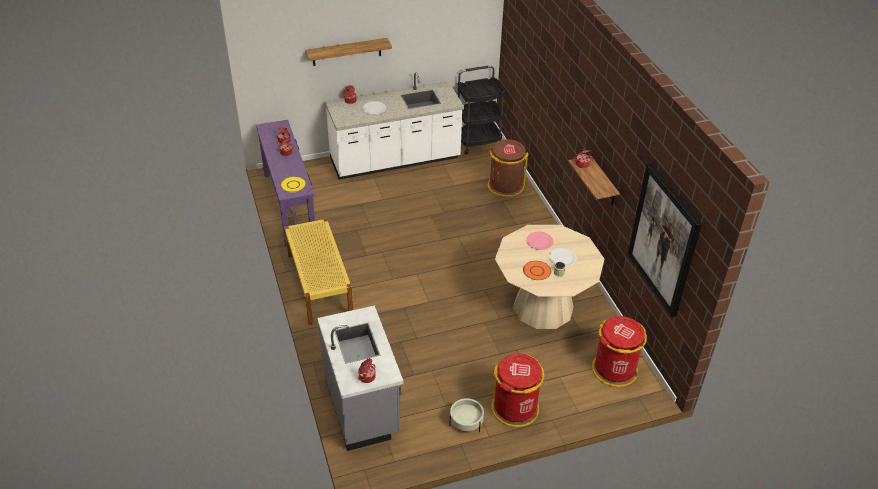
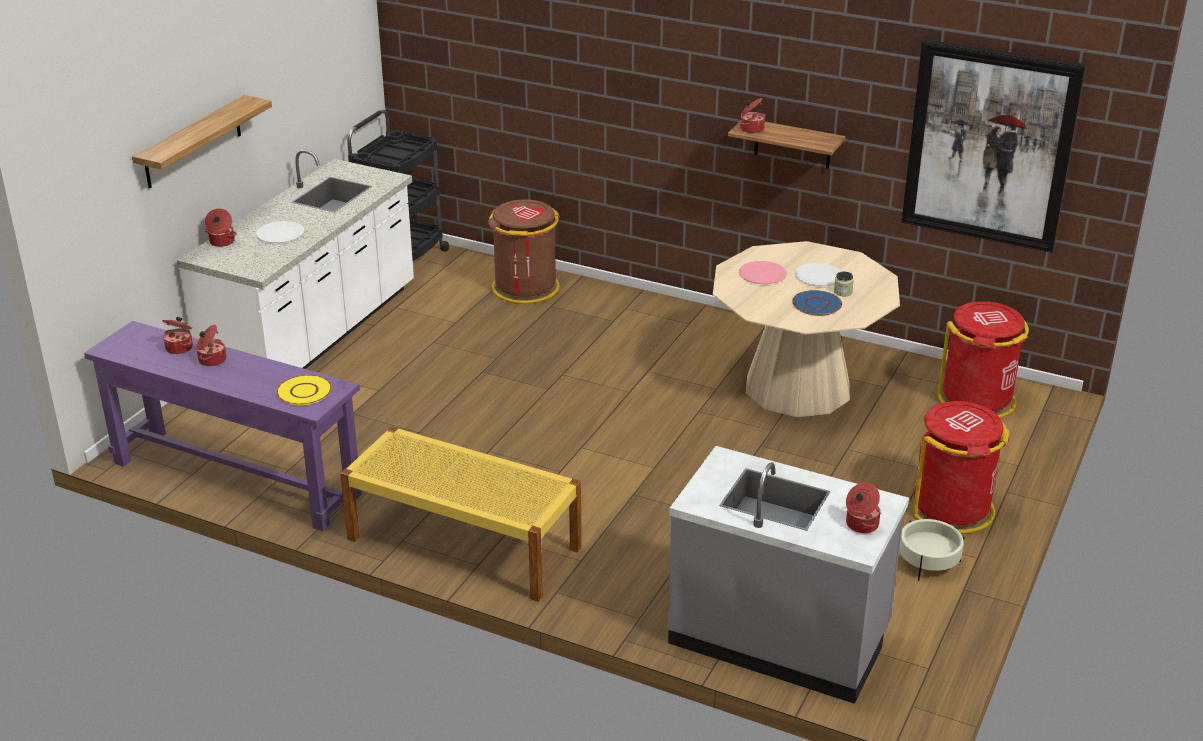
camera: 45 degrees left, 10 degrees down
orange plate [523,261,551,280] -> blue plate [792,290,842,316]

